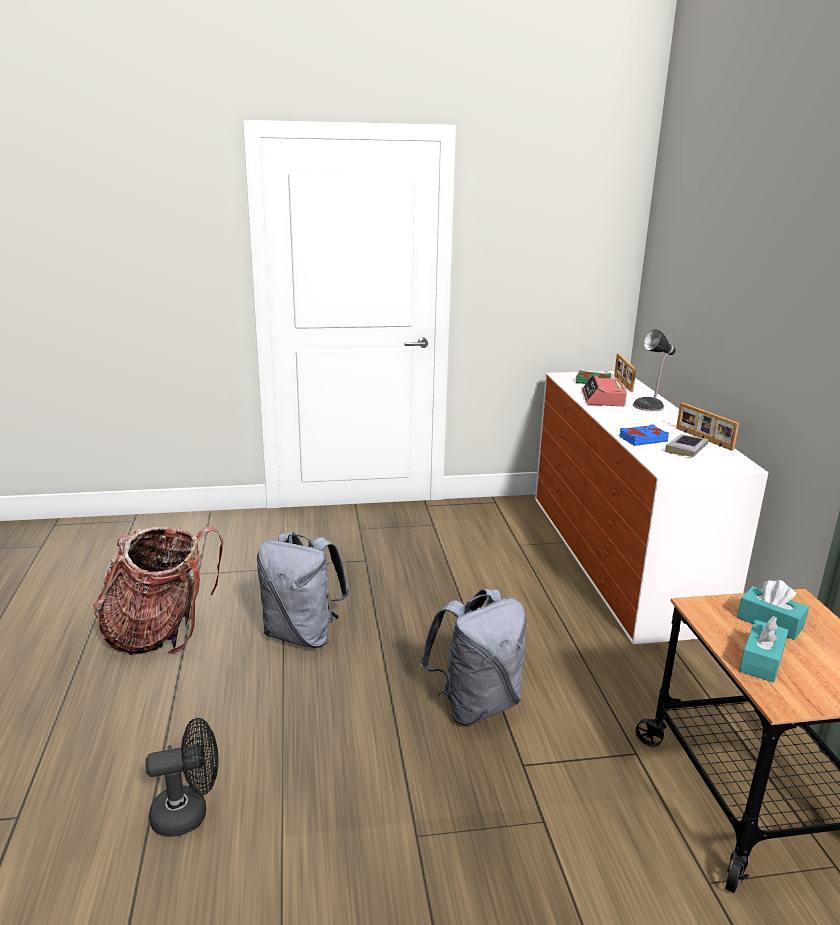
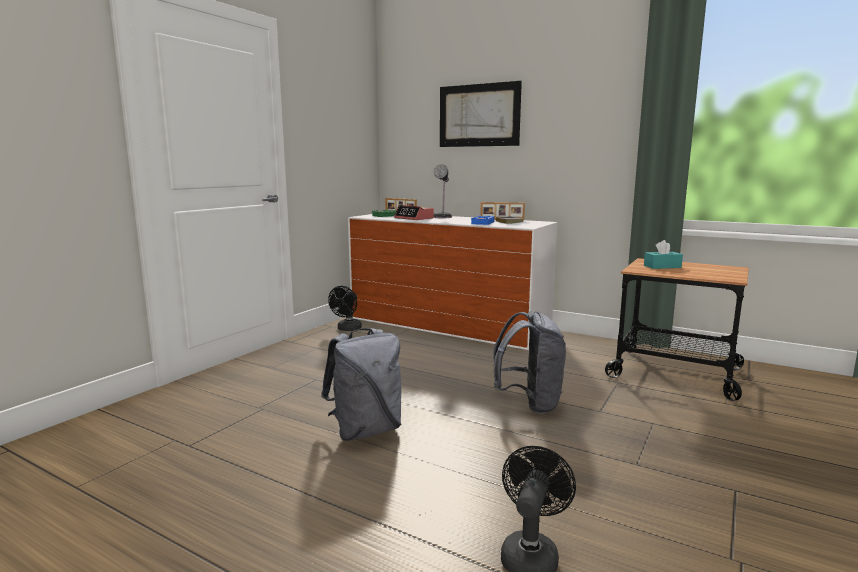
camera: 50 degrees left, 10 degrees down
backpack [93,527,224,655] -> none
turquoise tissue box [739,616,788,683] -> none
none -> black fan [328,286,362,331]
none -> picture [440,81,522,147]

